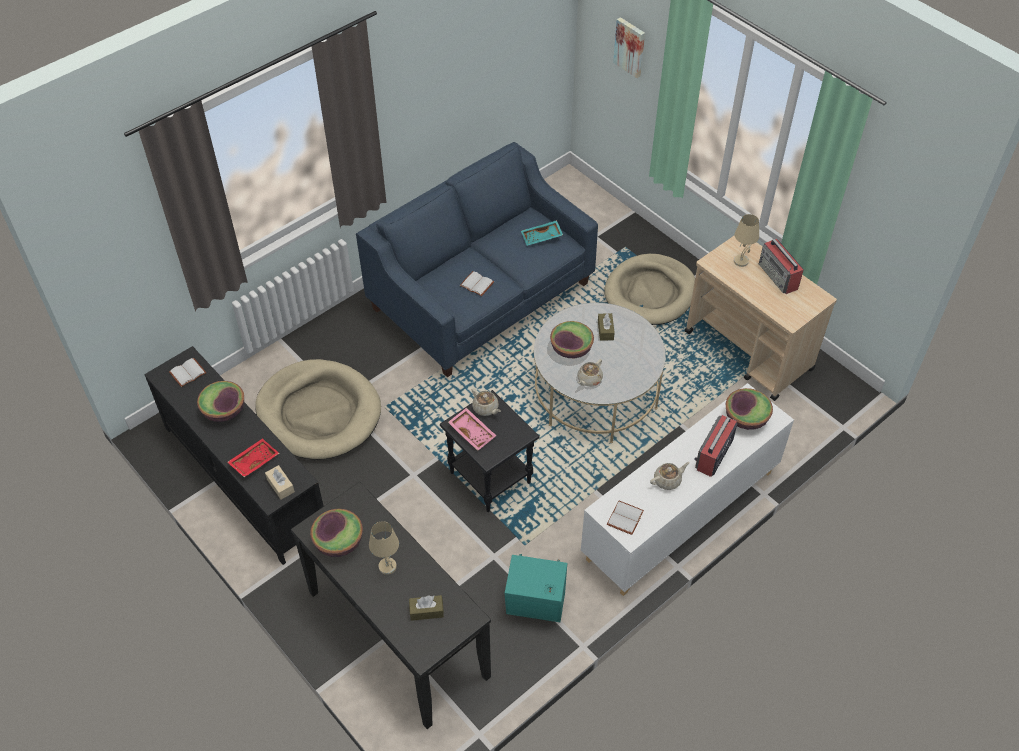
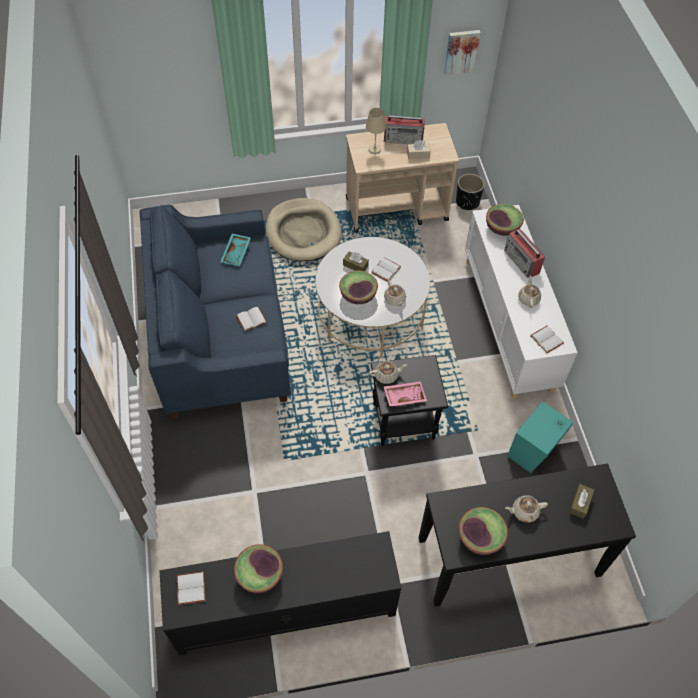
camera: 60 degrees left, 5 degrees up
red tray [227,438,280,477] -> none
beige dog bed [255,359,381,460] -> none
beige tissue box [265,465,295,499] -> beige tissue box moved to [407,140,431,159]
beige table lamp [369,521,399,575] -> beige teapot [505,495,548,523]
picture [613,17,645,78] -> picture moved to [444,30,481,75]
none -> white book [371,257,401,281]
none -> black planter [456,174,485,210]

